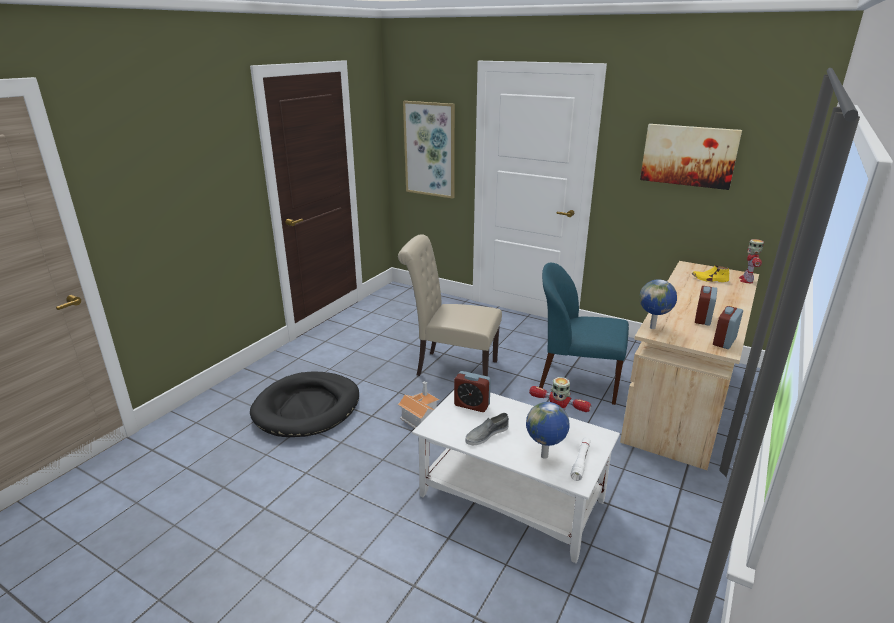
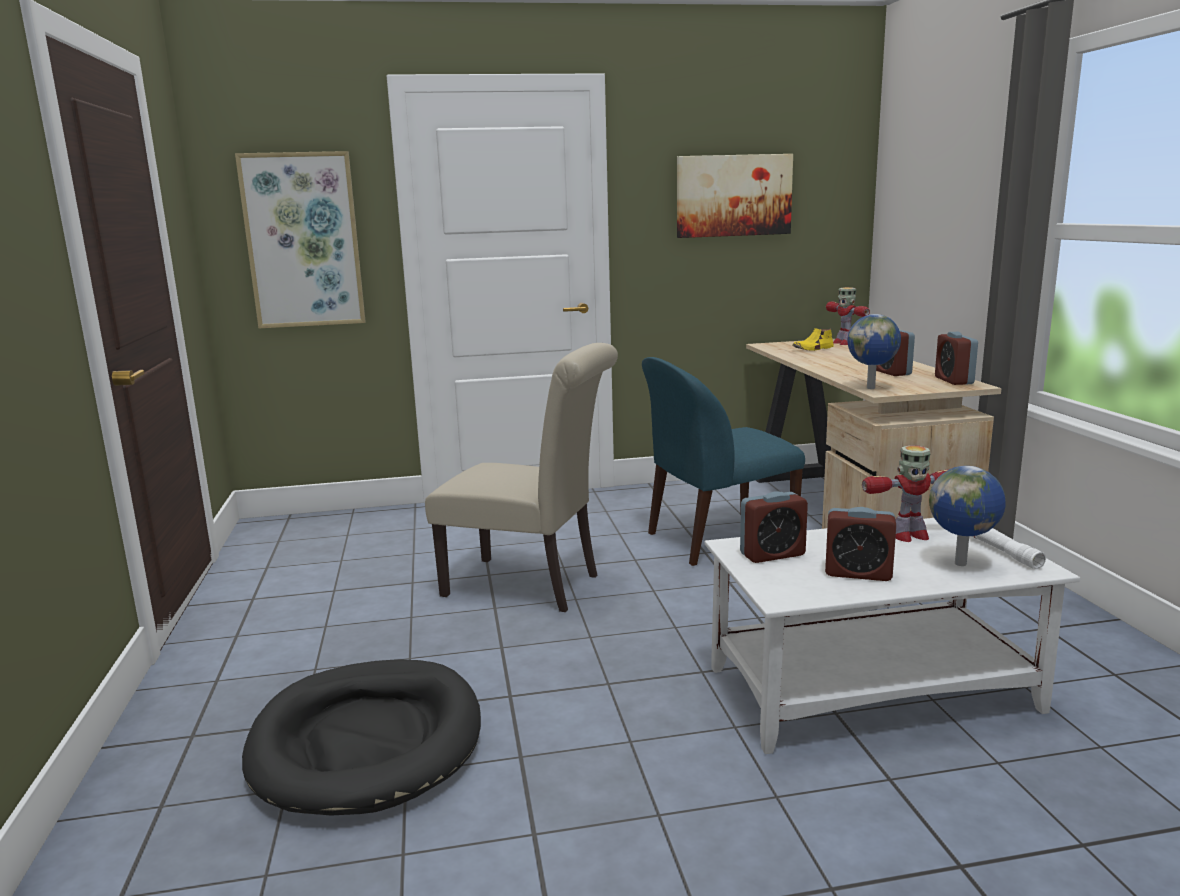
camera: 40 degrees left, 10 degrees down
toy house [397,381,439,428] -> none
beige chair [398,234,502,377] -> beige chair turned 135 degrees counterclockwise [425,343,618,612]
grey shoe [465,413,509,445] -> alarm clock [825,507,896,581]

